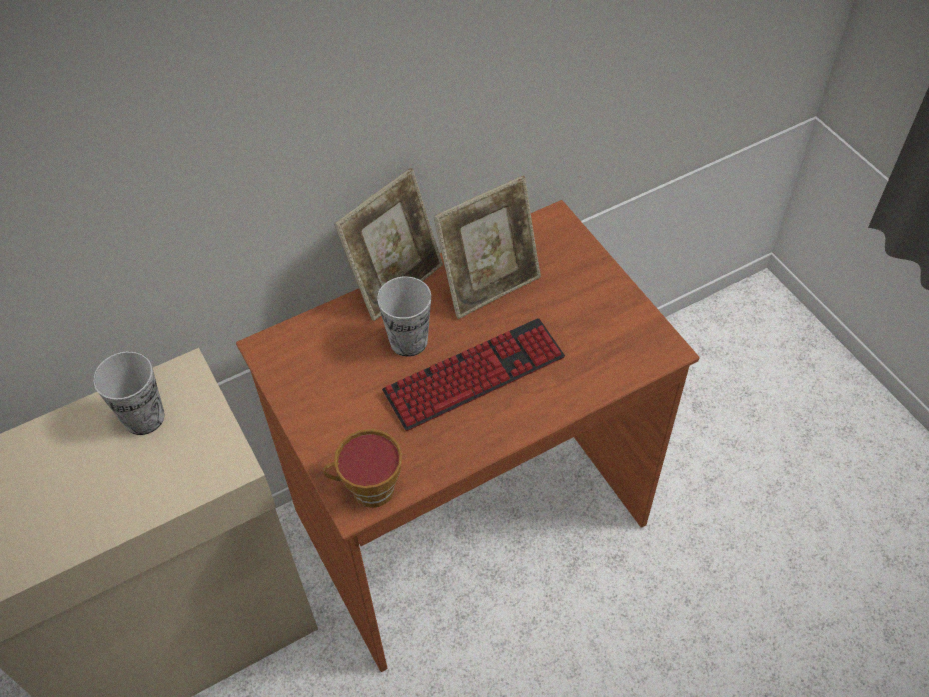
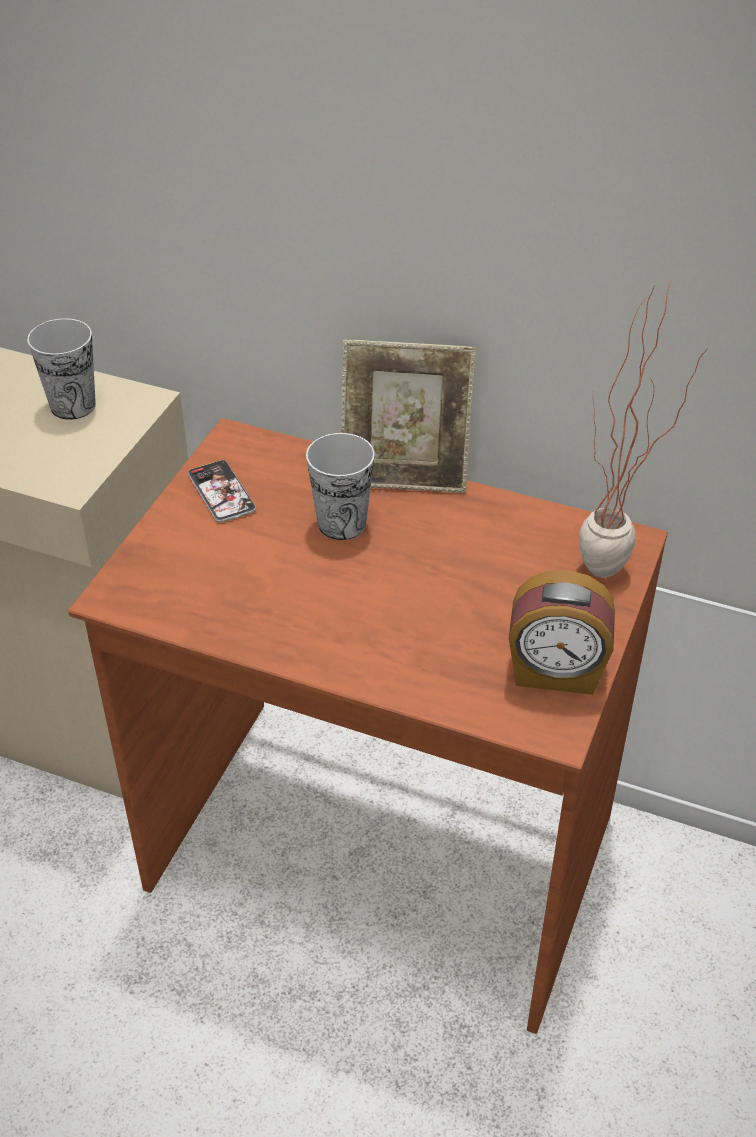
camera: 50 degrees right, 10 degrees down
cup [323,429,402,508] -> none
keyboard [382,318,565,431] -> none
picture frame [434,176,541,319] -> none
none -> phone [188,460,256,523]
none -> alarm clock [509,570,615,695]
none -> potted plant [579,281,707,578]

